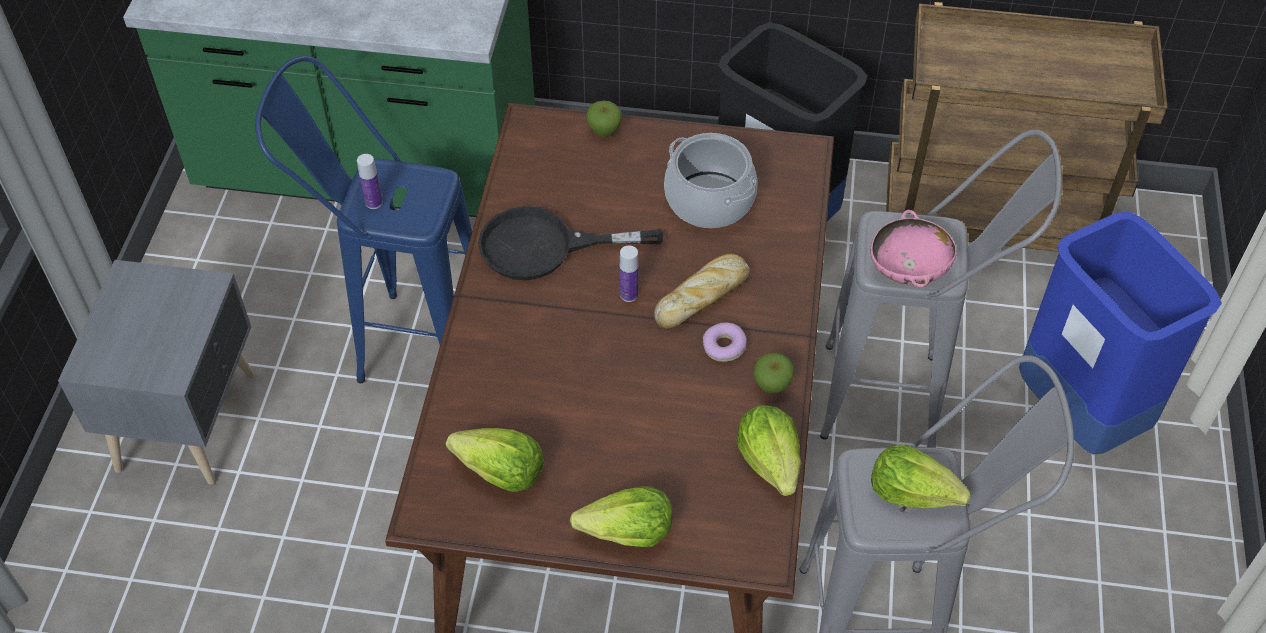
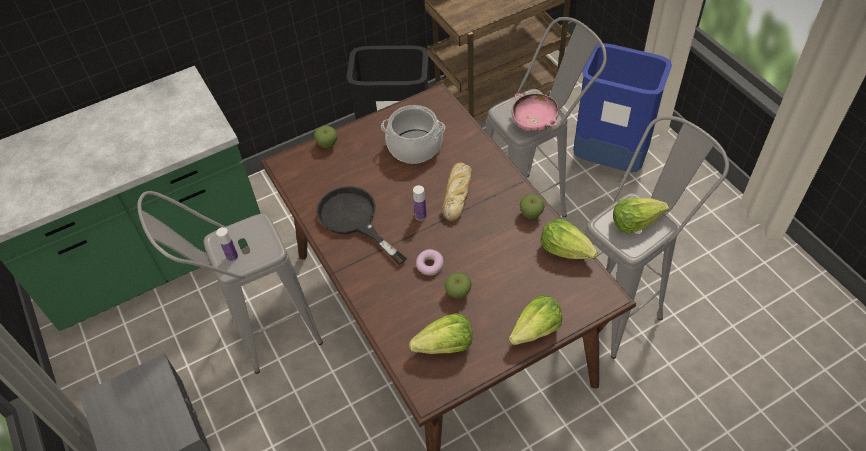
camera: 35 degrees left, 0 degrees up
blue stool [255,56,472,383] -> grey stool [137,191,323,374]
black frying pan [478,206,663,280] -> black frying pan turned 90 degrees clockwise [316,186,407,265]
donut [703,322,747,362] -> donut moved to [416,249,444,275]
none -> apple [444,272,472,299]

